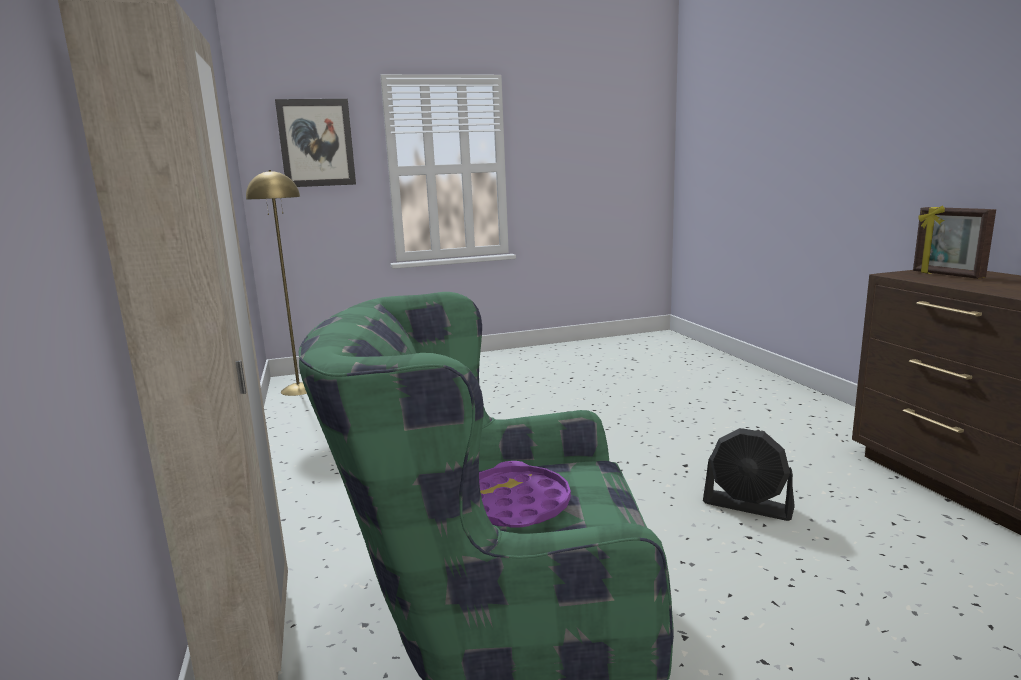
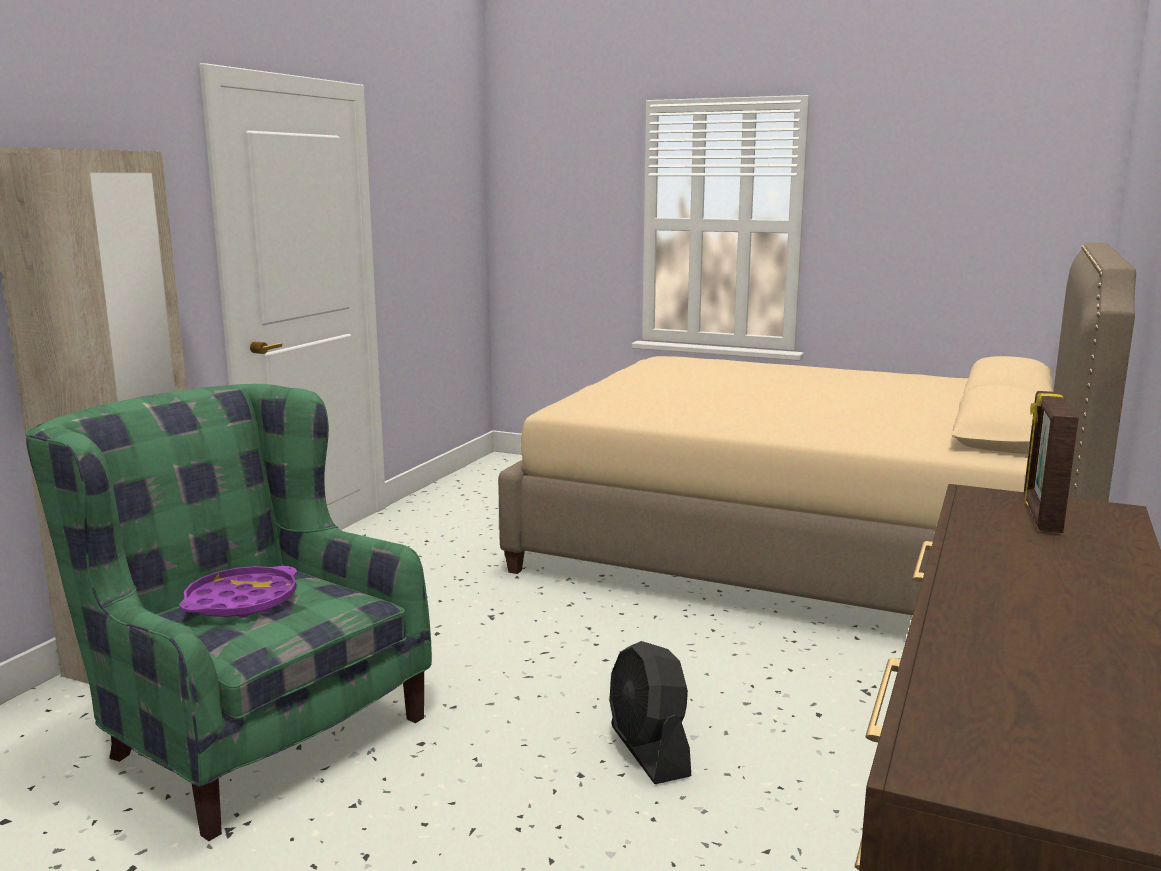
camera: 40 degrees right, 0 degrees up
yellow floor lamp [246,170,307,396] -> none
picture [275,99,356,187] -> none
none -> beige bed [498,243,1136,615]

